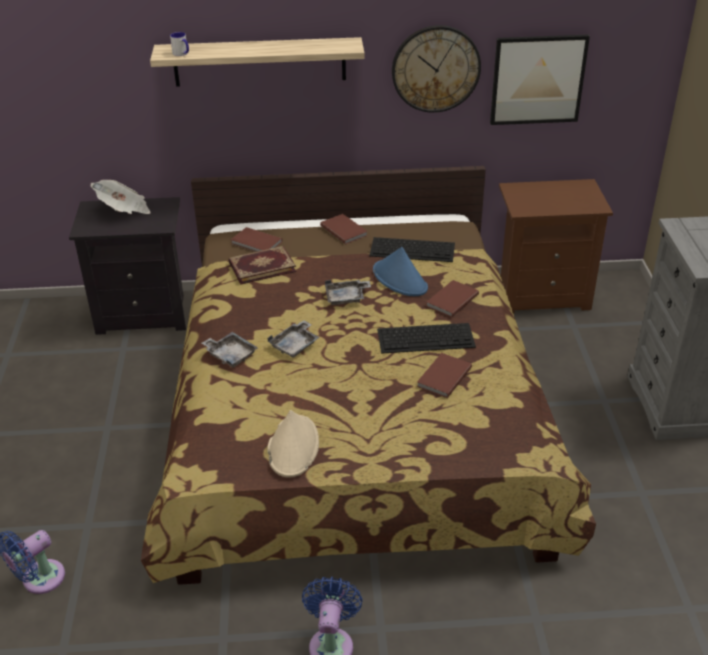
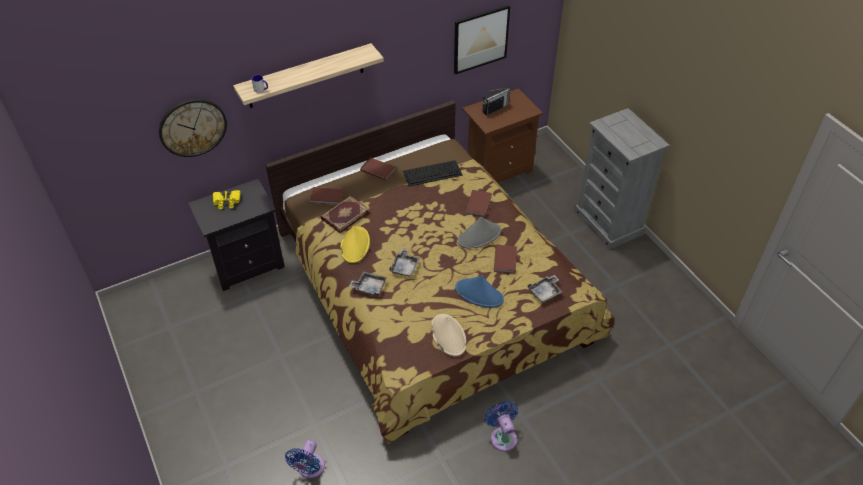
camera: 25 degrees left, 10 degrees up
newspaper [90,180,151,214] -> yellow binoculars [213,190,241,209]
grey tray [325,280,371,305] -> grey tray moved to [528,275,562,303]
blue hat [373,247,428,296] -> blue hat moved to [455,275,504,308]
keyboard [377,323,476,354] -> grey hat [458,217,501,249]
wall clock [392,25,481,113] -> wall clock moved to [159,99,227,157]
none -> yellow hat [341,226,370,263]
none -> radio [482,87,511,116]

